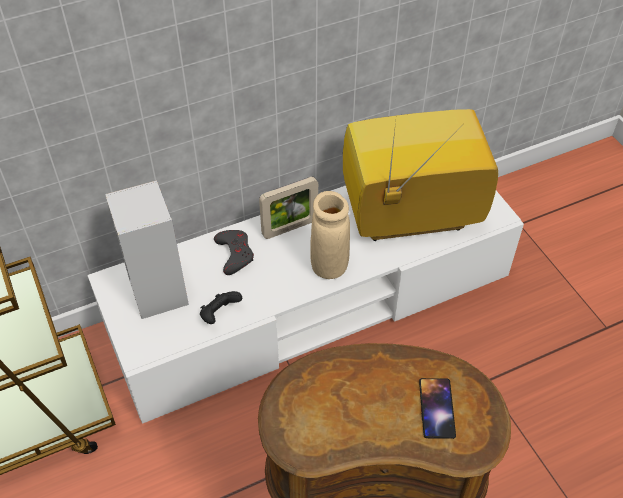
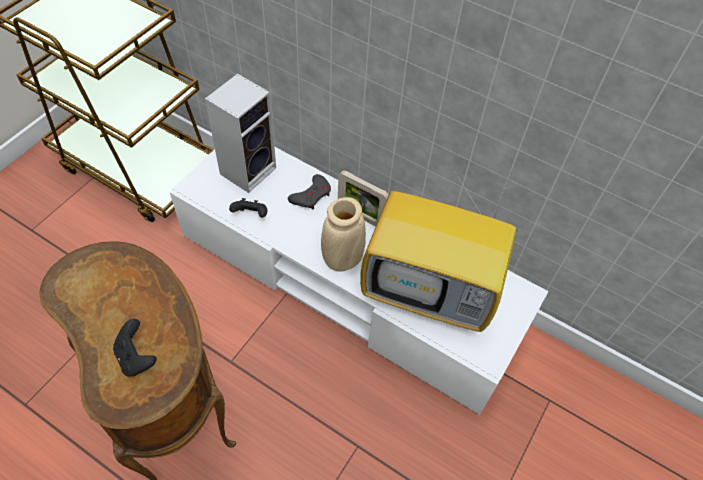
camera: 55 degrees right, 5 degrees up
television [343,109,498,241] -> television turned 150 degrees clockwise [360,159,516,332]
phone [419,378,456,439] -> black game controller [113,319,157,377]

